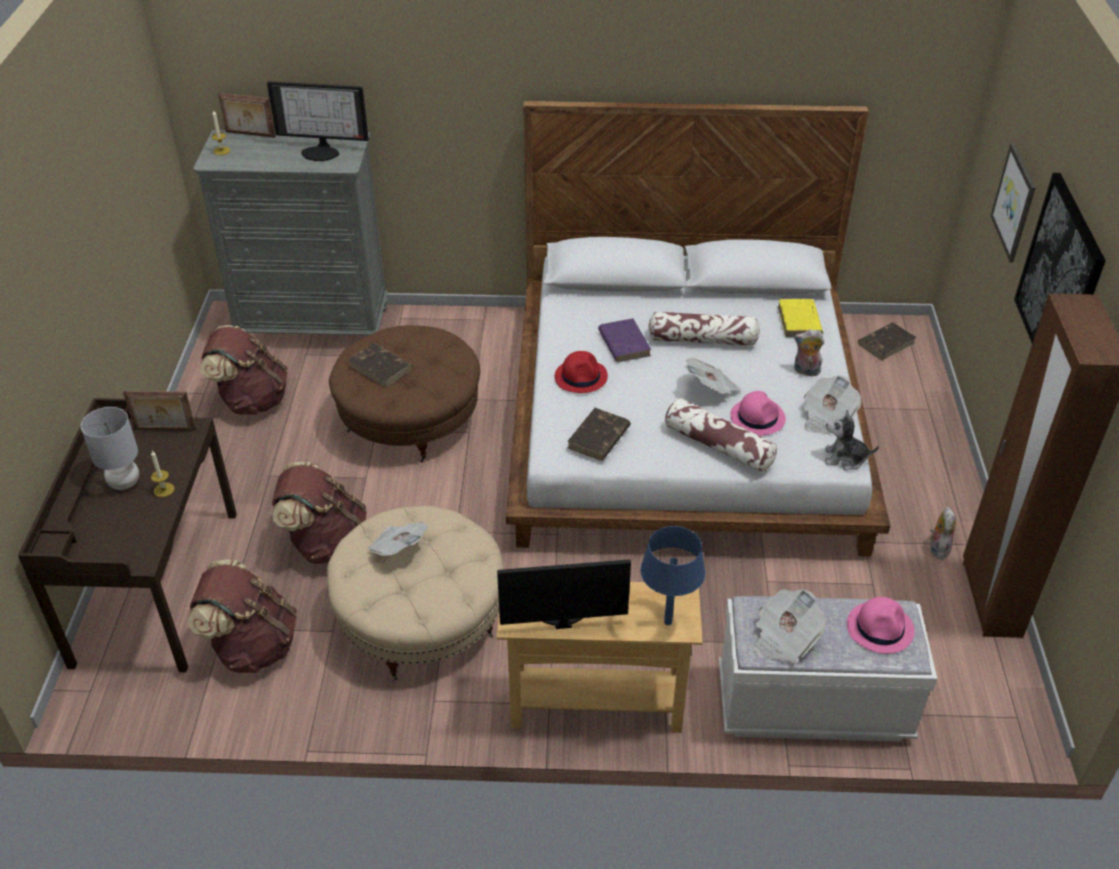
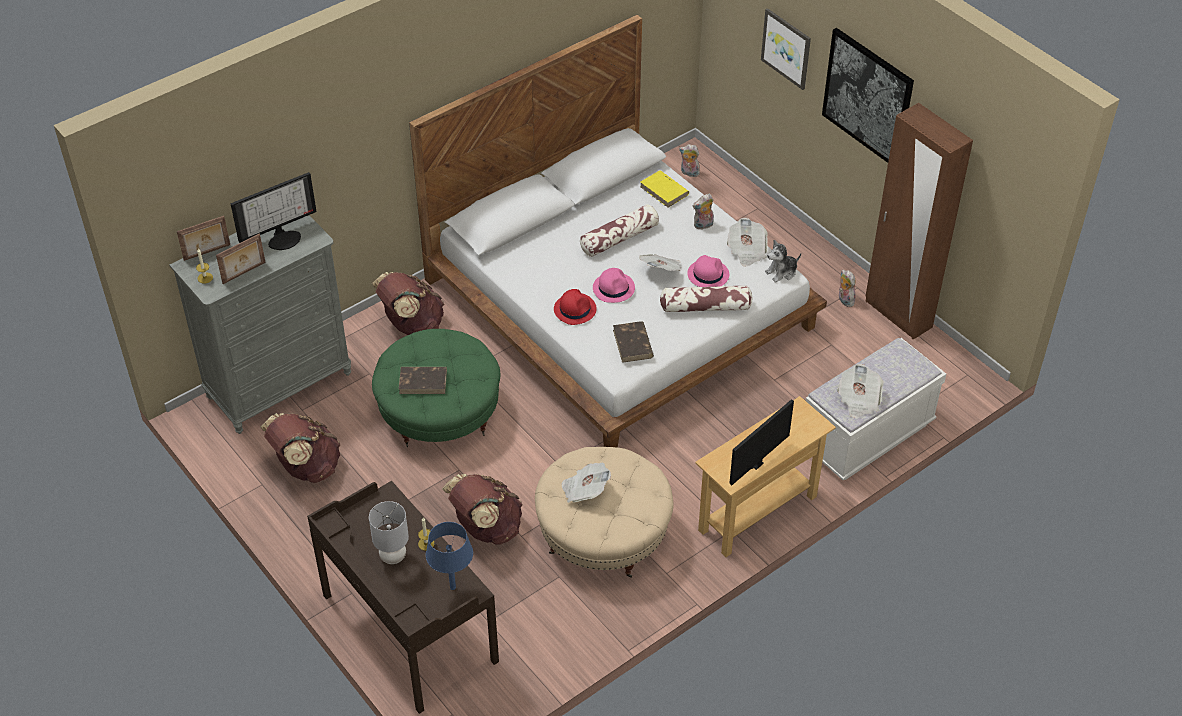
camera: 40 degrees left, 5 degrees up
picture frame [123,391,196,430] -> picture frame moved to [216,234,266,284]
brown backpack [188,560,297,673] -> brown backpack moved to [372,272,444,335]
brown ottoman [329,325,480,462] -> green ottoman [372,329,500,447]
purple book [598,318,651,362] -> none
blue table lamp [640,526,706,625] -> blue table lamp moved to [426,522,473,590]
pink hat [847,597,915,654] -> pink hat moved to [593,268,635,303]
brown book [858,322,916,361] -> plush toy [679,144,701,177]

